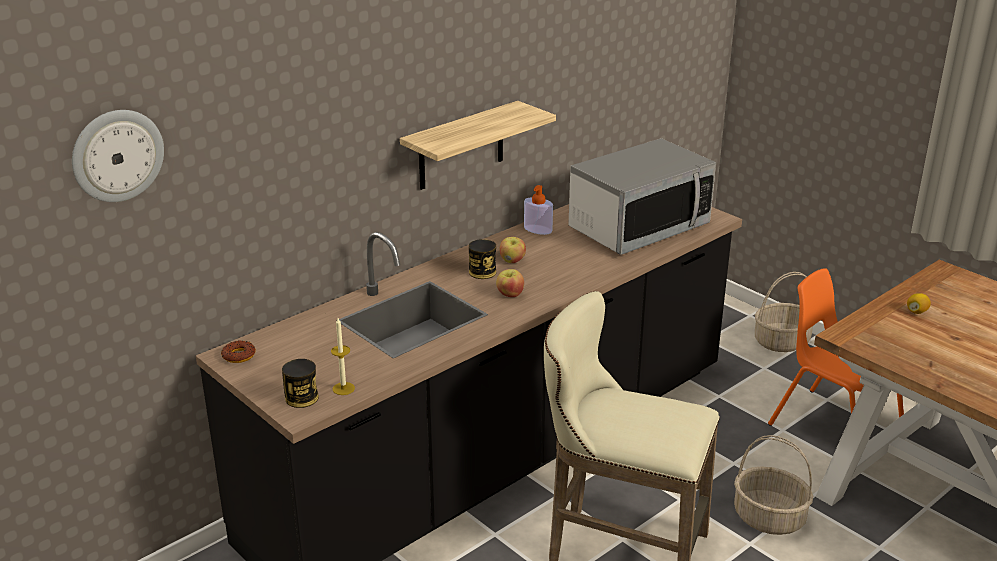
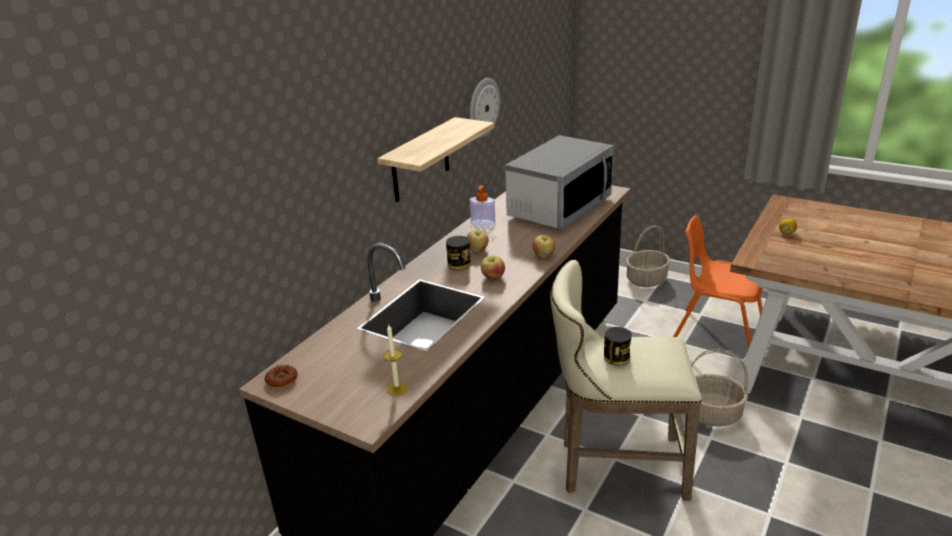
camera: 15 degrees left, 0 degrees up
wall clock [72,110,164,202] -> wall clock moved to [470,78,500,137]
can [282,359,319,408] -> can moved to [604,327,632,366]
none -> apple [532,235,555,258]

